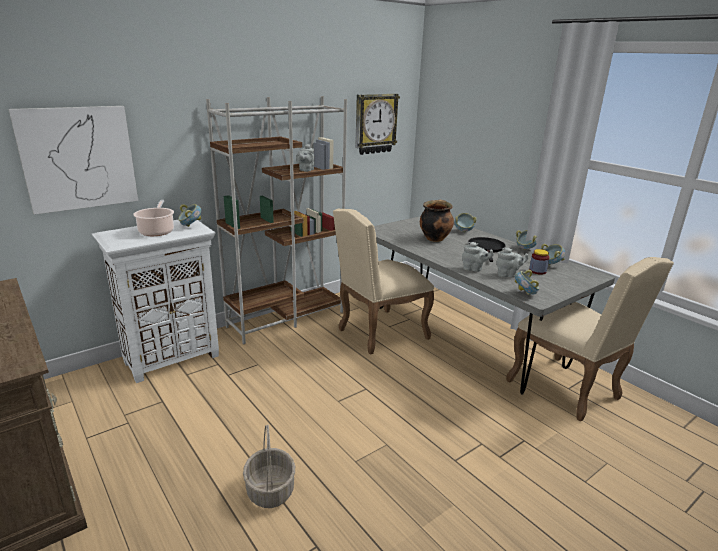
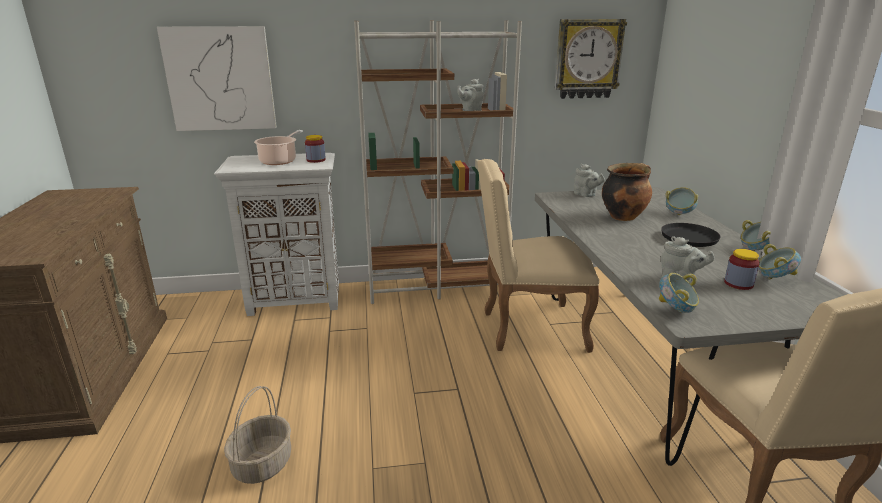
camera: 30 degrees right, 0 degrees up
bowl [178,204,201,227] -> jar [305,135,326,163]
grey teapot [462,242,494,272] -> grey teapot moved to [574,164,605,197]

